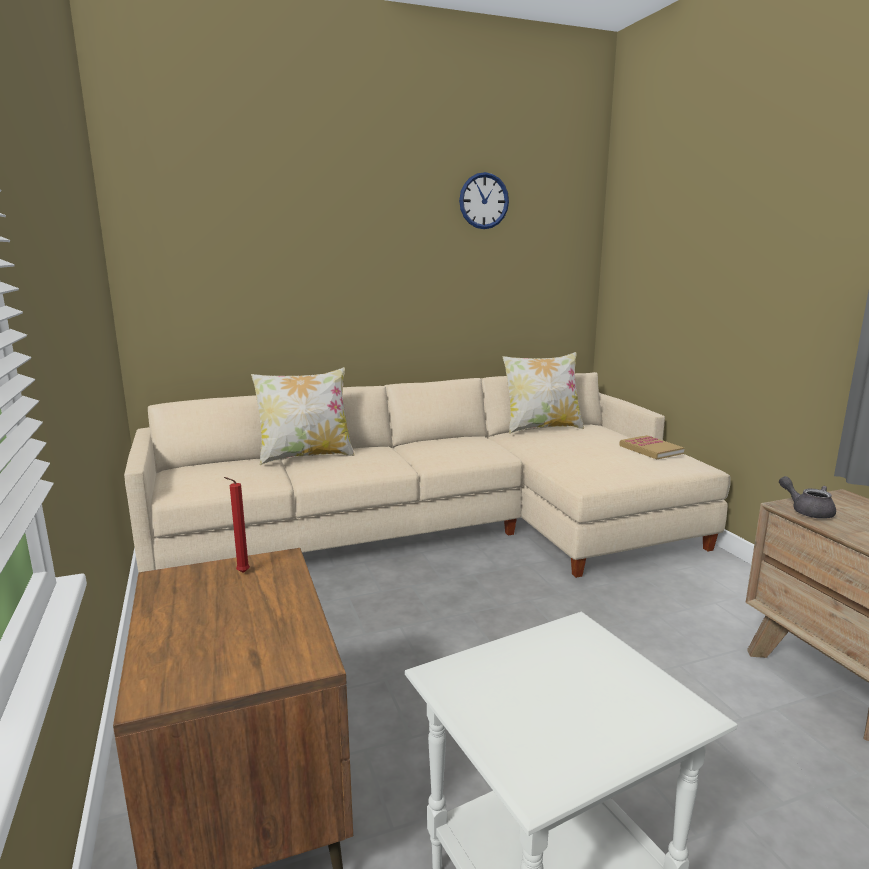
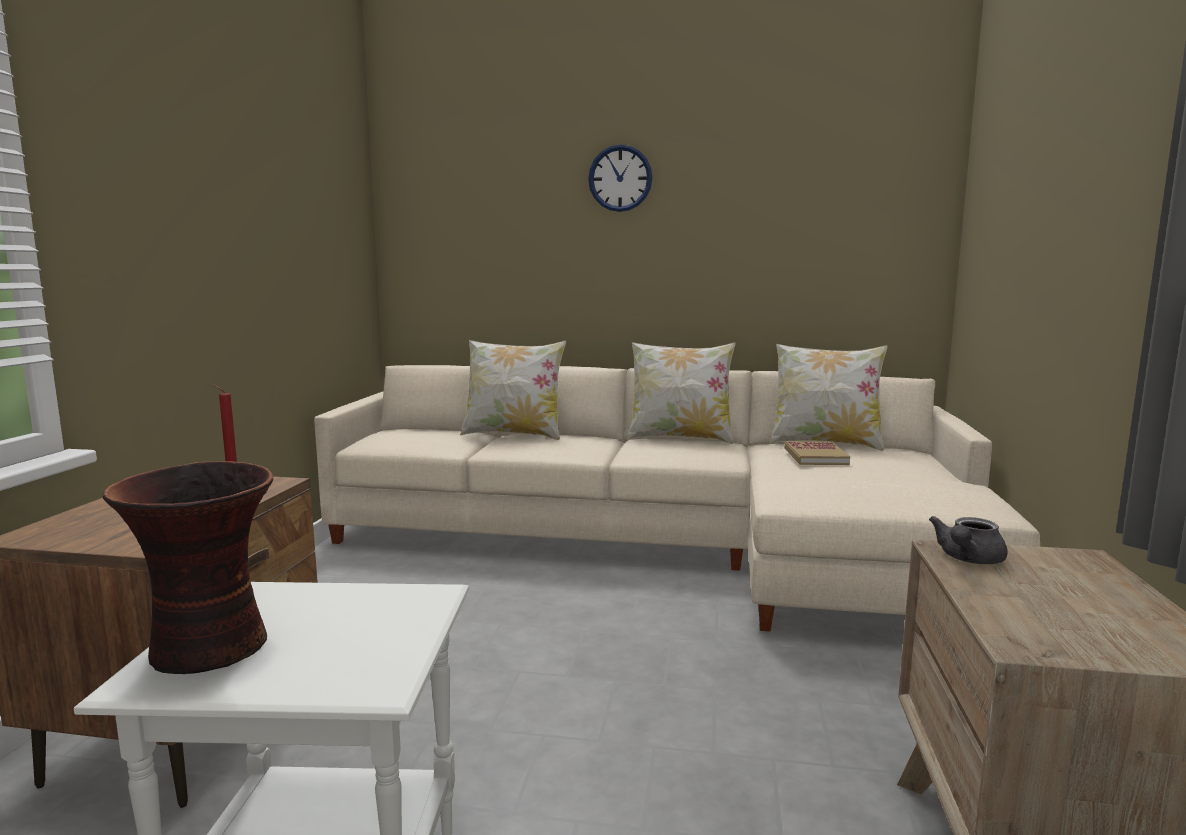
camera: 30 degrees right, 5 degrees down
wall clock [459,172,509,229] -> wall clock moved to [588,144,652,212]
book [619,435,684,459] -> book moved to [784,441,850,465]
grey teapot [779,476,836,519] -> grey teapot turned 135 degrees counterclockwise [929,516,1008,564]
none -> vase [103,461,274,674]
none -> pillow [627,342,736,444]

